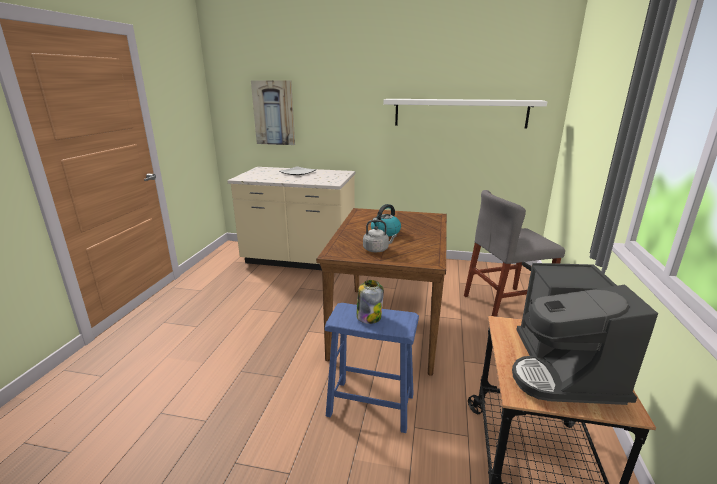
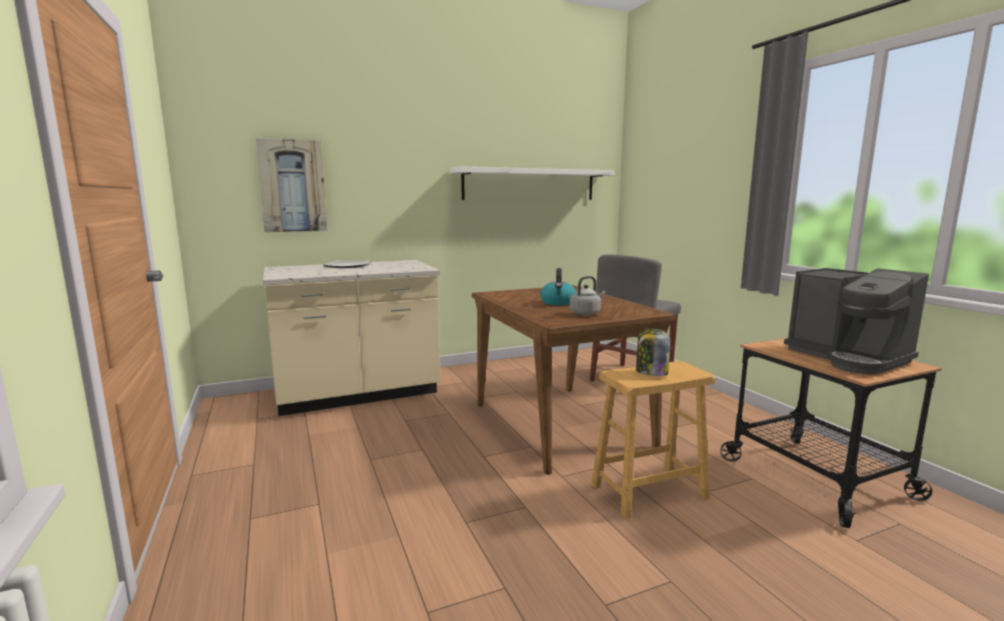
camera: 35 degrees left, 10 degrees down
blue stool [325,303,419,433] -> brown stool [591,361,716,519]

